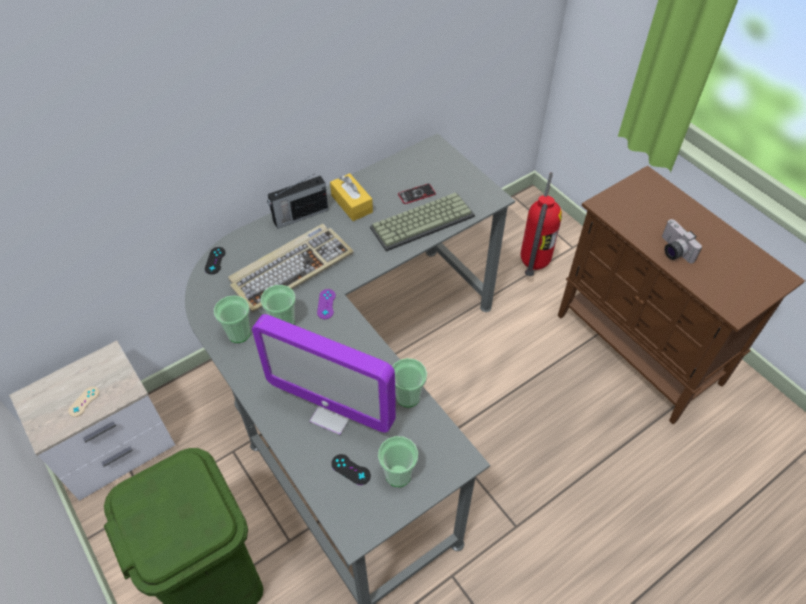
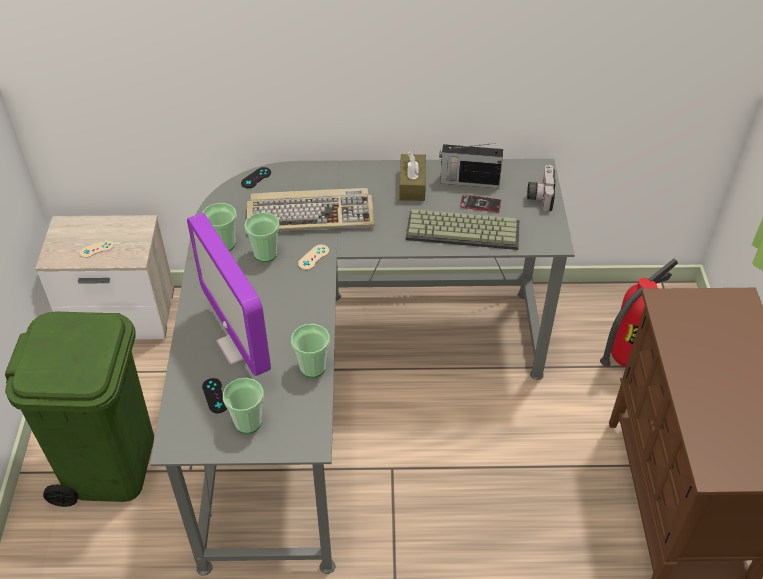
camera: 35 degrees right, 5 degrees down
radio [267,174,328,229] -> radio moved to [439,143,503,188]
purple game controller [317,289,336,319] -> beige game controller [298,245,329,270]
yellow tissue box [330,173,373,221] -> brown tissue box [399,152,426,201]
camera [662,219,702,263] -> camera moved to [527,165,556,212]

